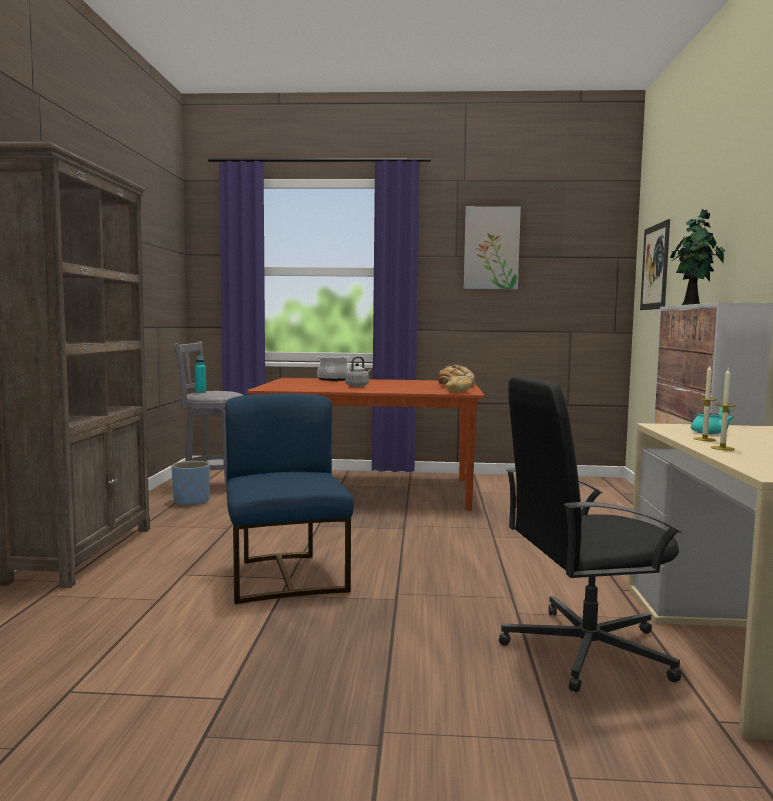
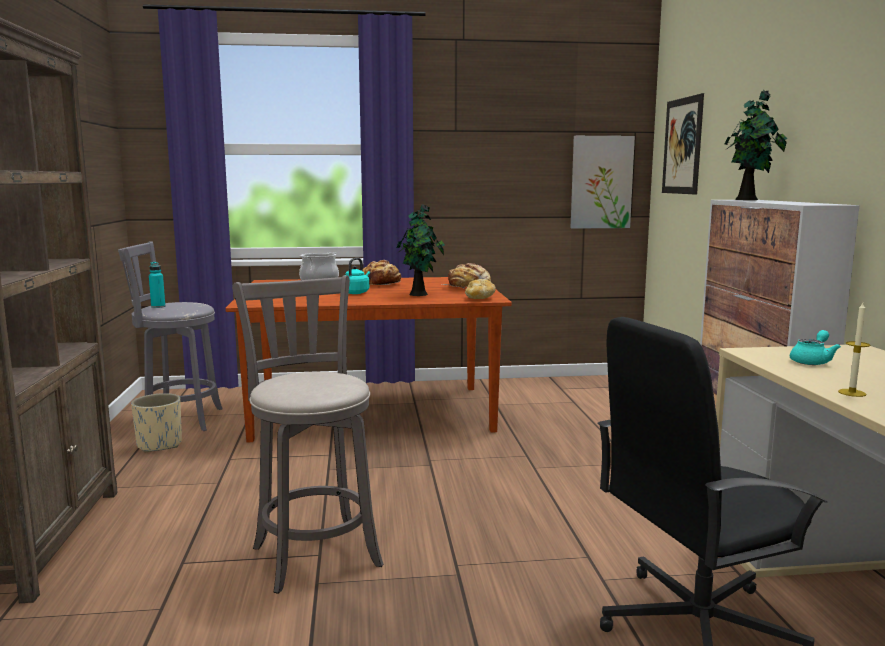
camera: 10 degrees left, 5 degrees up
blue planter [172,461,210,506] -> beige planter [131,393,182,452]
blue chair [225,394,354,604] -> grey stool [232,275,384,594]
grey kettle [345,356,371,387] -> turquoise kettle [345,258,370,294]
picture [464,206,521,289] -> picture moved to [571,136,635,229]
candle [694,366,717,441] -> none
none -> bread [363,260,401,285]
none -> potted plant [397,204,445,296]

